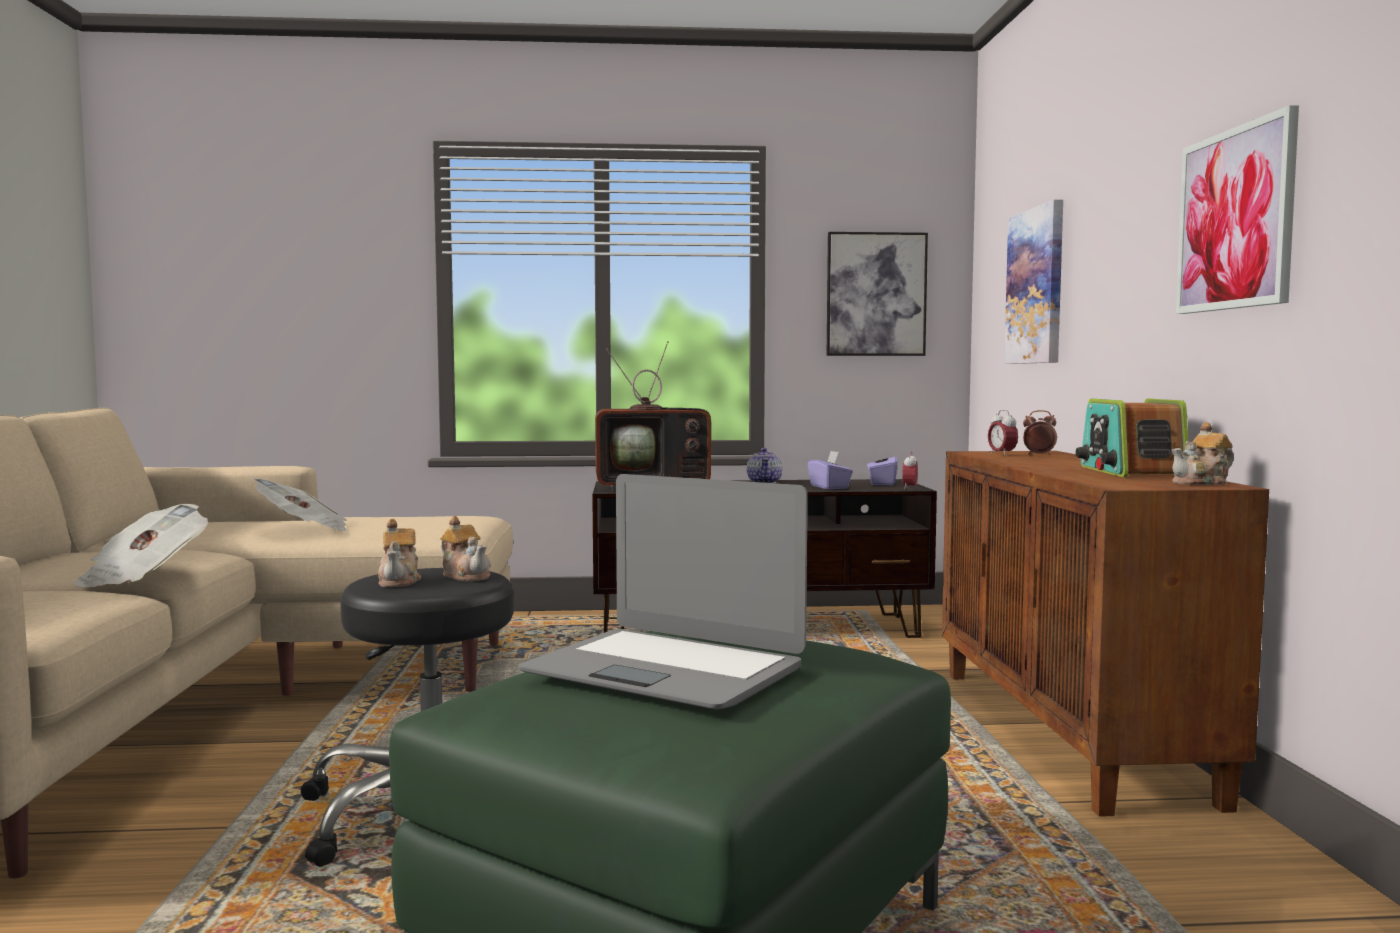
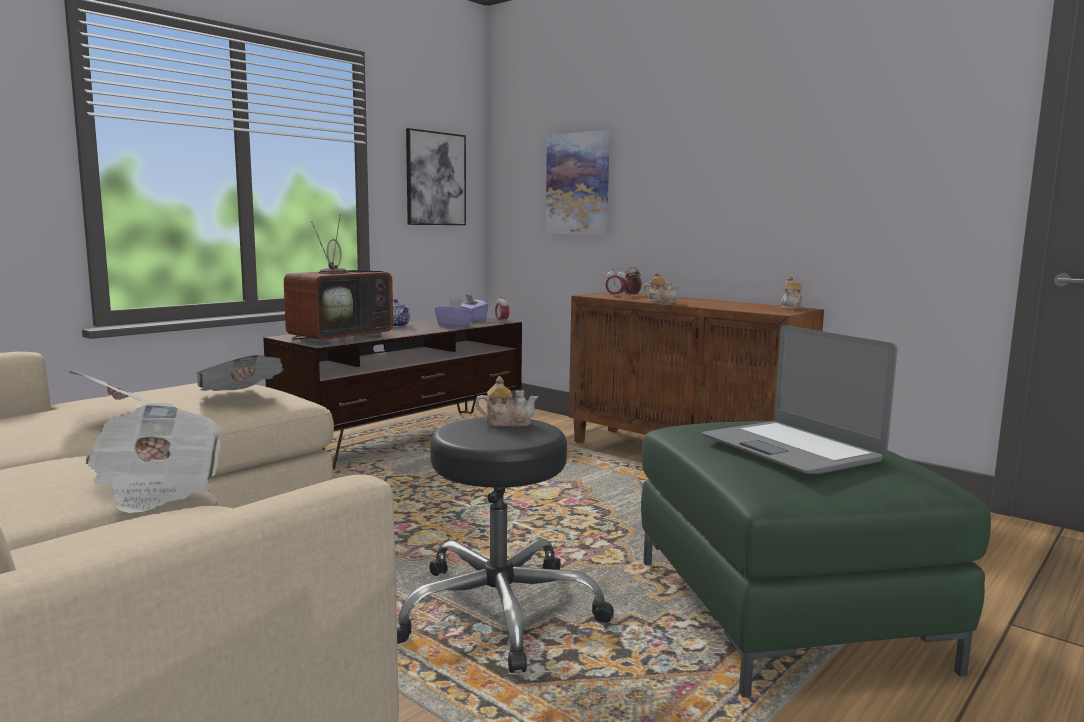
camera: 45 degrees left, 5 degrees up
teapot [378,519,421,587] -> teapot moved to [643,272,679,303]
laptop [518,474,808,709] -> laptop turned 75 degrees clockwise [702,325,898,474]
radio [1076,399,1188,477] -> none
picture [1176,105,1299,314] -> none
none -> newspaper [197,355,284,391]

